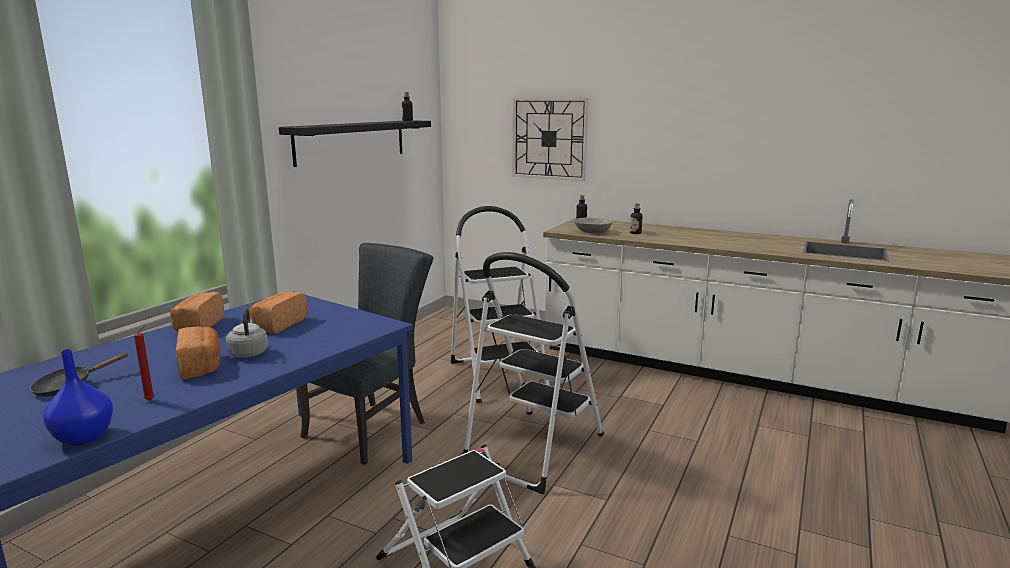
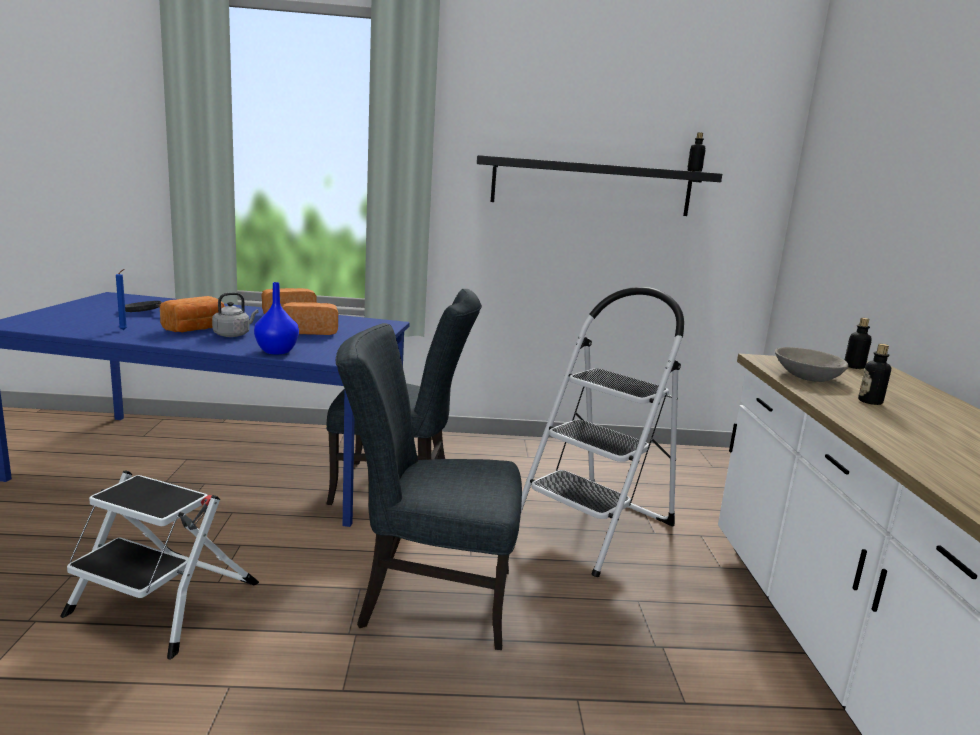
camera: 60 degrees right, 0 degrees up
blue vase [43,349,113,446] -> blue vase moved to [254,282,299,355]
red candle [134,325,154,401] -> blue candle [116,269,127,330]
step ladder [463,252,604,494] -> grey chair [336,323,522,650]
wall clock [513,98,588,181] -> none

